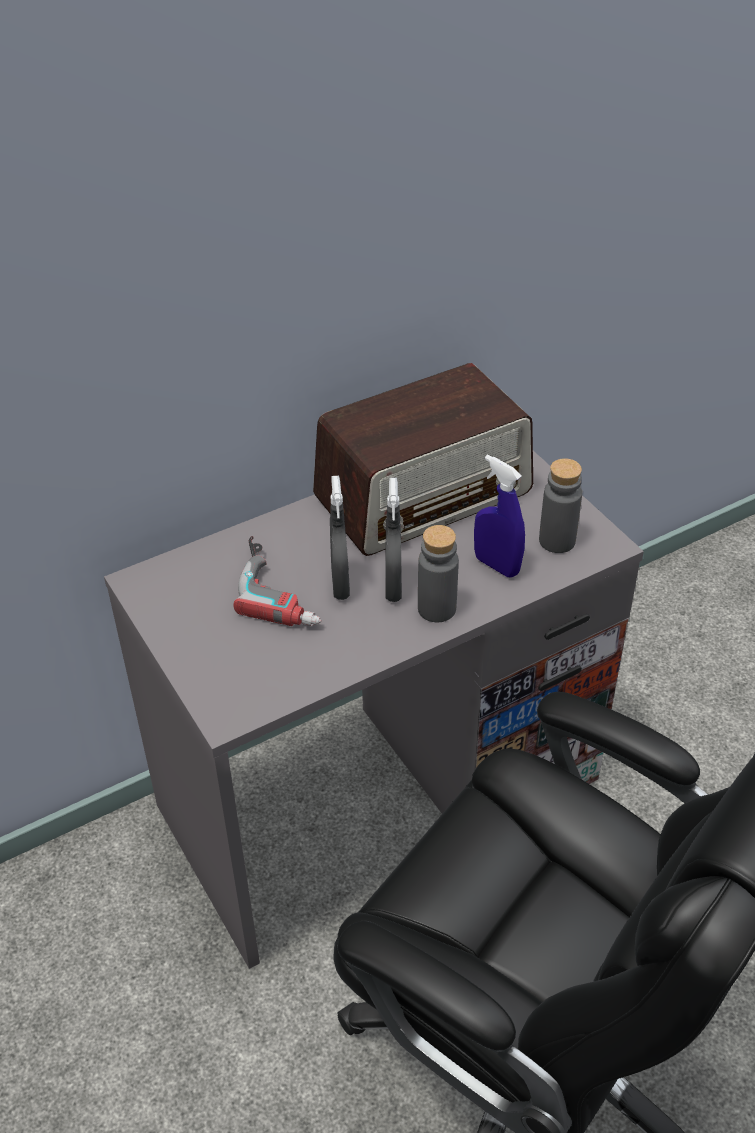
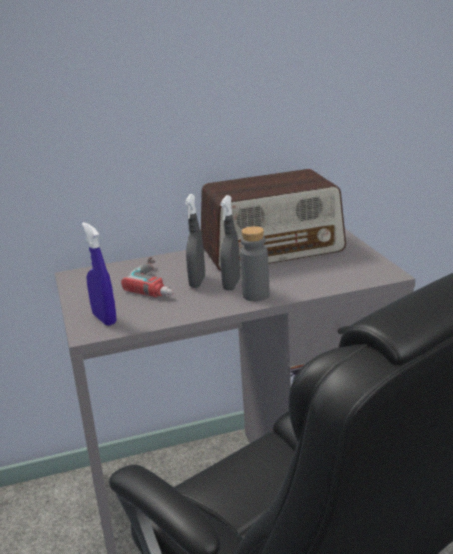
camera: 15 degrees right, 20 degrees down
blue spray bottle [474,455,525,578] -> blue spray bottle moved to [82,222,116,326]
grey bottle [539,458,582,553] -> none

